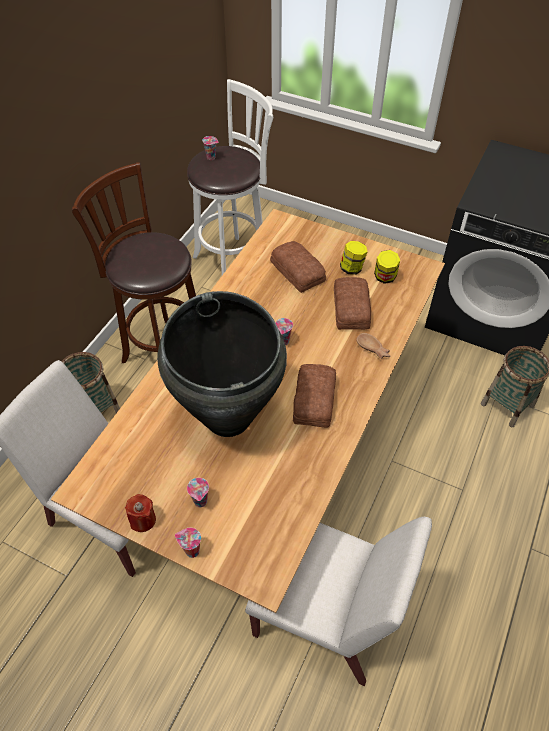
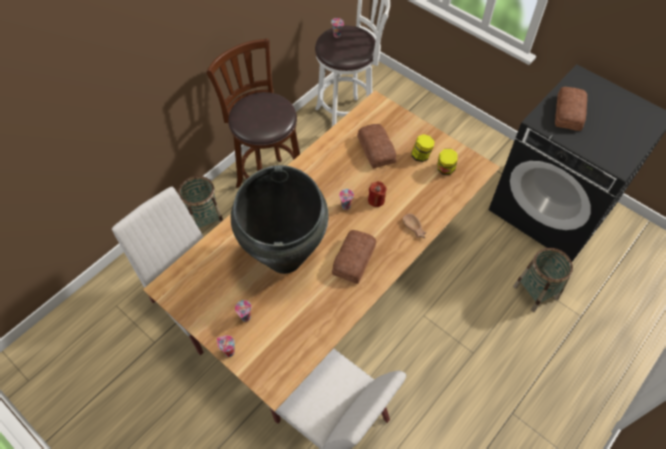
camera: 15 degrees right, 5 degrees up
red candle [125,494,156,532] -> red candle moved to [368,181,387,207]
bread [334,277,371,330] -> bread moved to [555,87,587,131]

